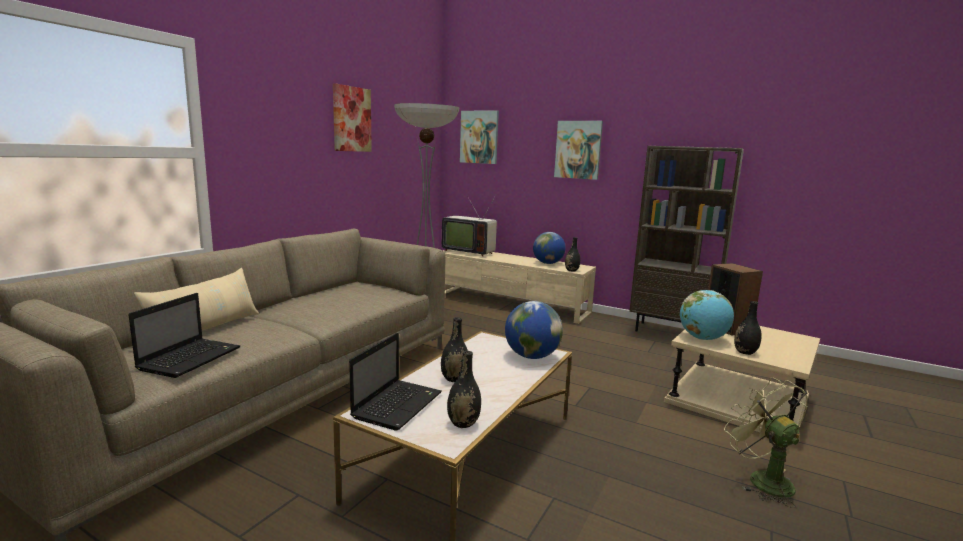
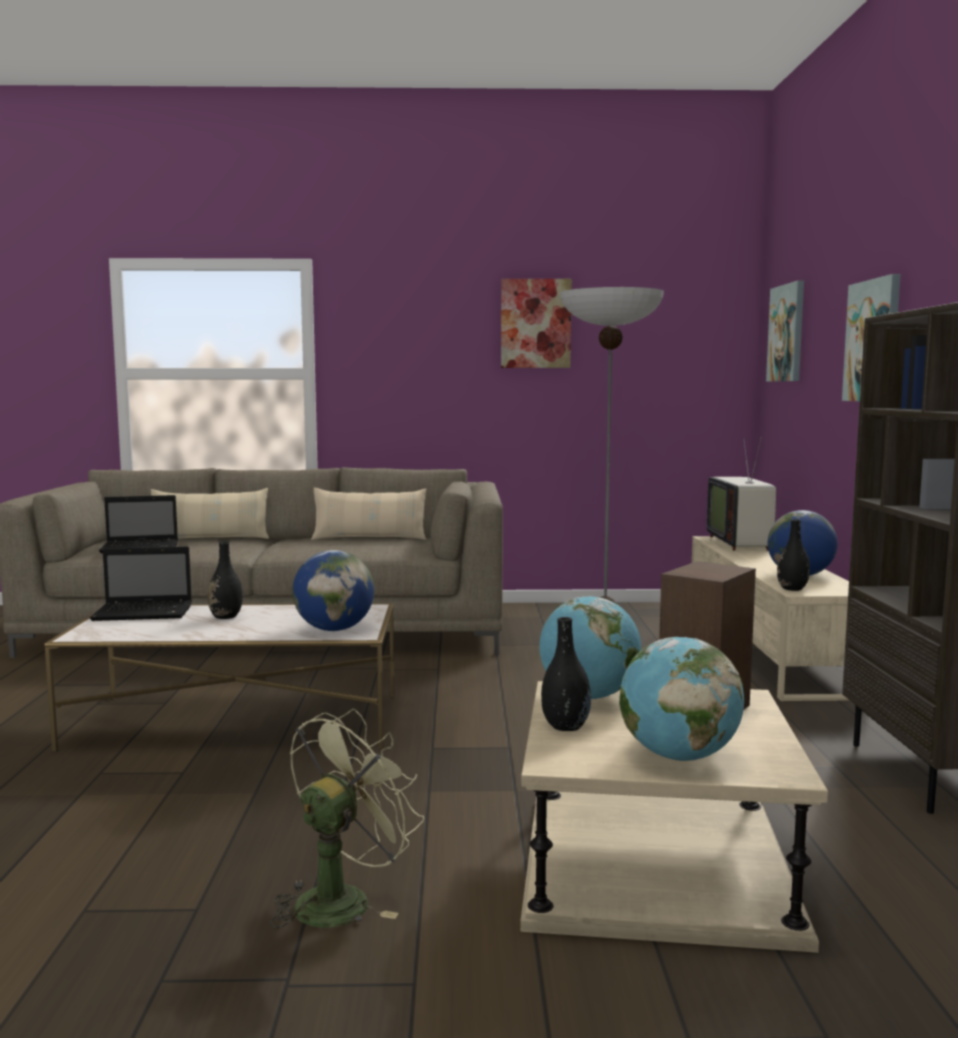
camera: 60 degrees right, 5 degrees down
black vase [447,351,481,428] -> none
none -> beige pillow [311,487,426,540]
none -> globe [619,637,744,761]

